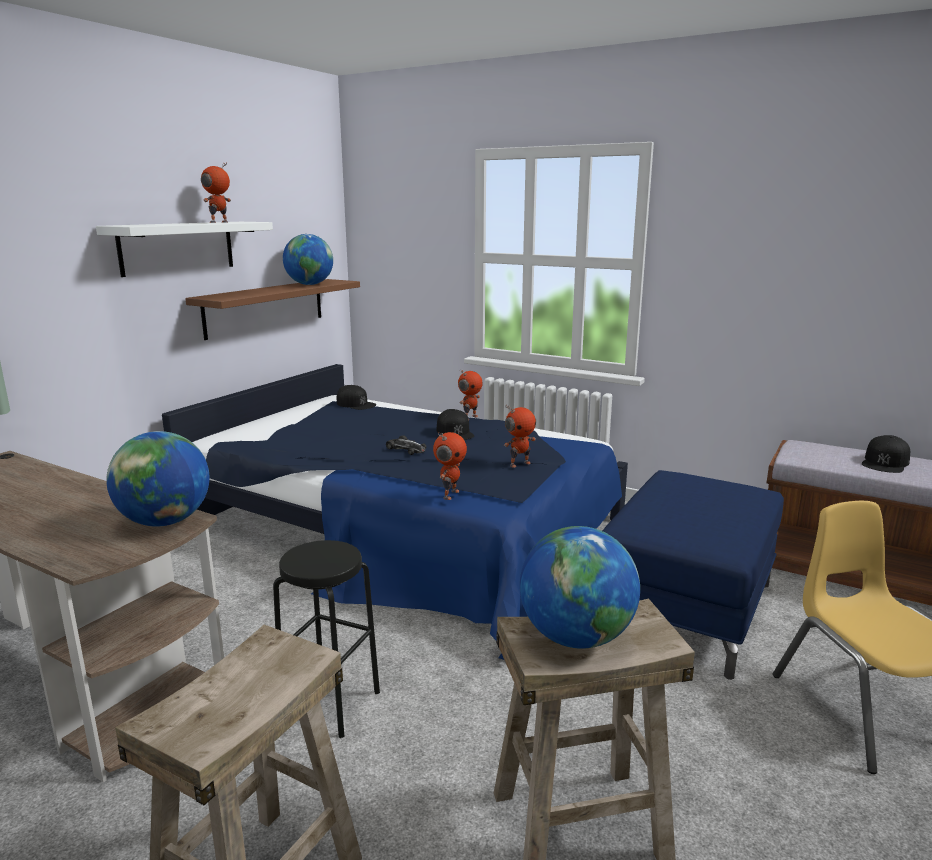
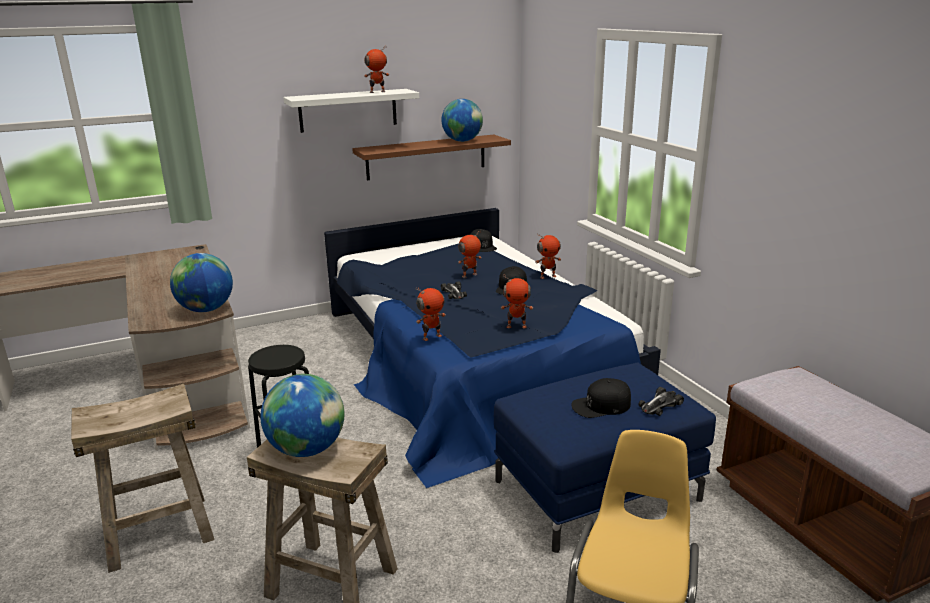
camera: 35 degrees right, 5 degrees up
black cap [862,435,910,473] -> black cap moved to [572,378,631,418]
none -> toy robot [458,231,482,278]
none -> toy car [638,387,684,416]

